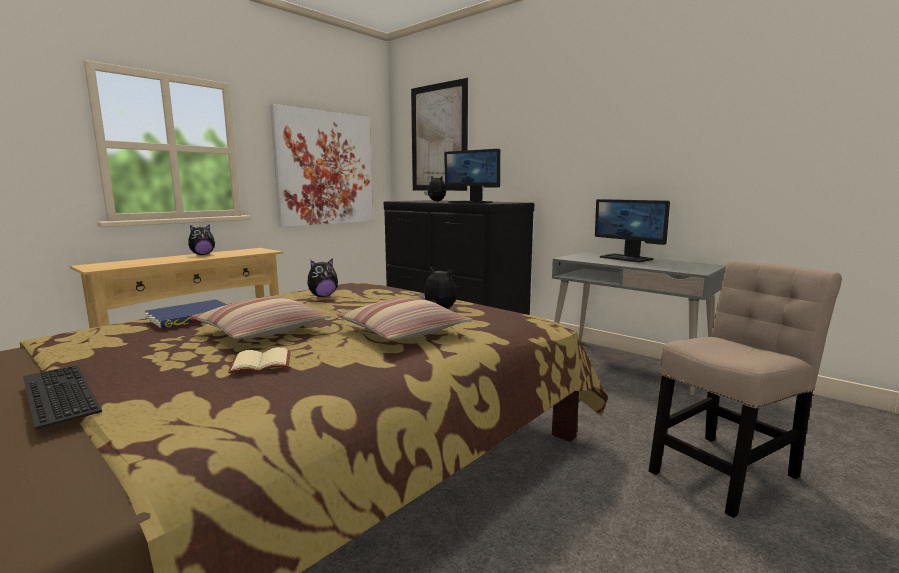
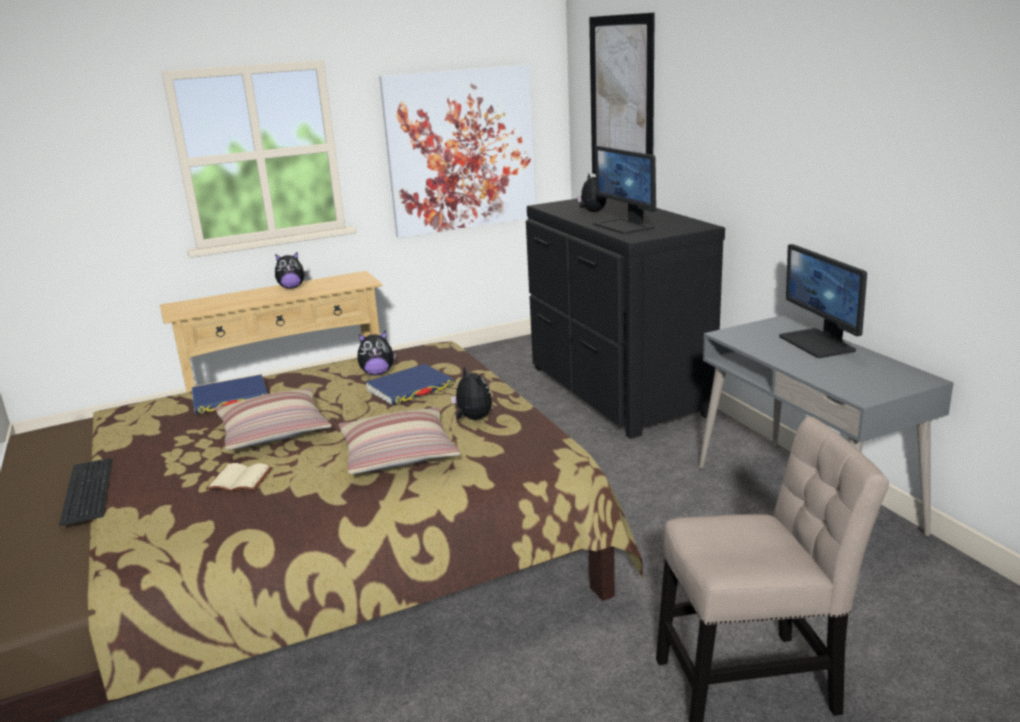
camera: 25 degrees right, 10 degrees up
none -> blue book [365,364,453,405]

